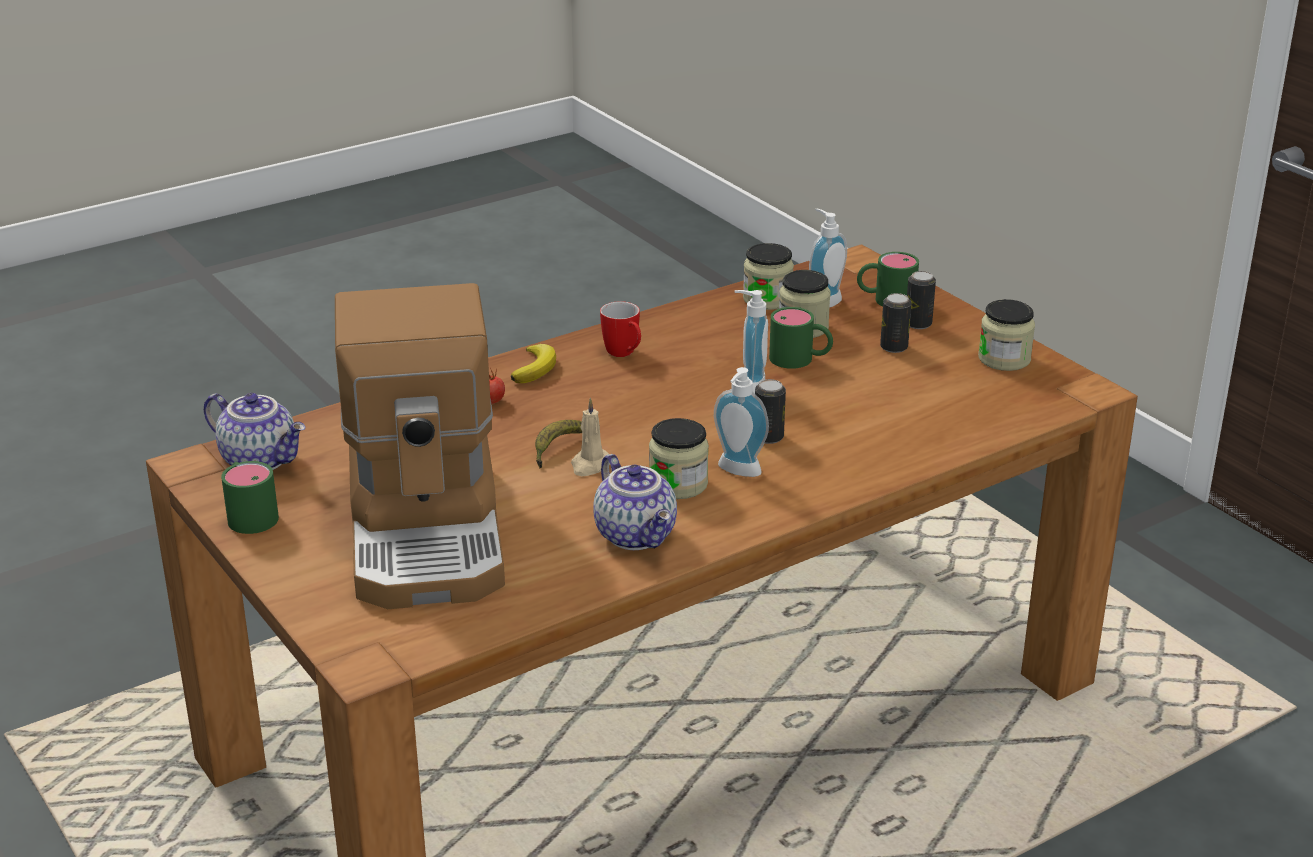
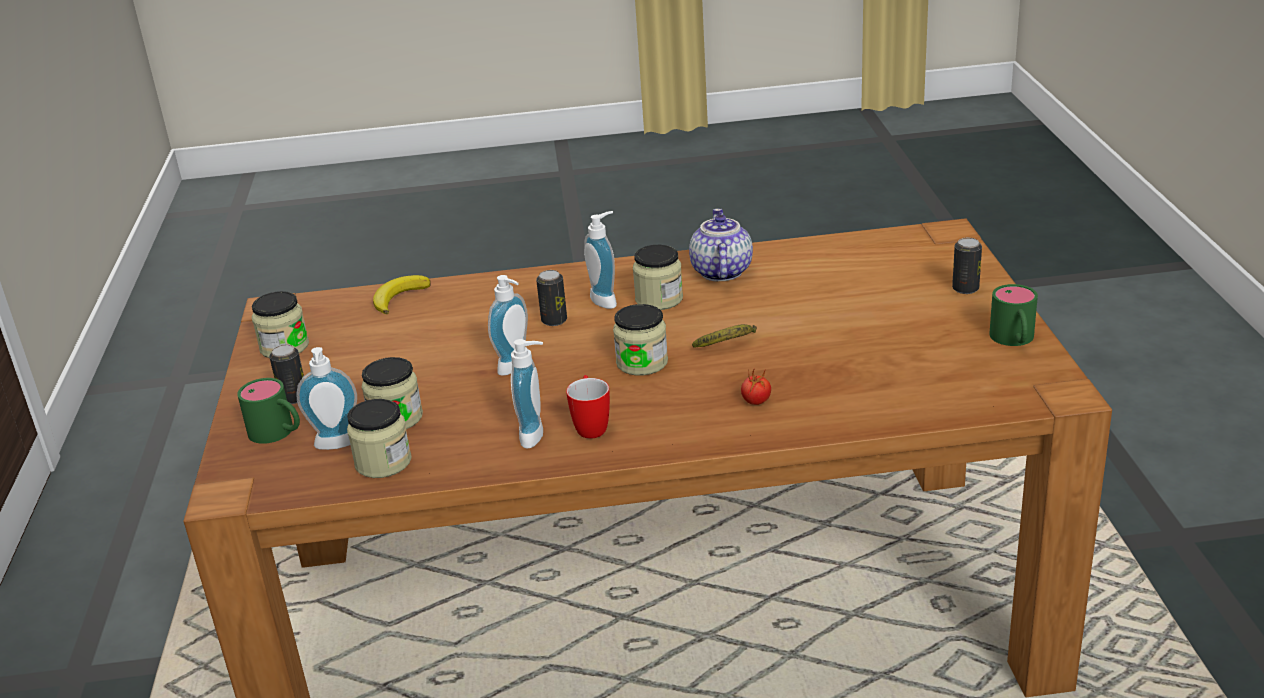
camera: 150 degrees left, 0 degrees up
teapot [204,393,305,470] -> none
coffee machine [335,283,505,609] -> none
banana [511,344,556,383] -> banana moved to [373,275,431,314]
beige candle [571,398,610,476] -> none
green mug [769,307,833,369] -> none
can [880,293,912,353] -> can moved to [952,238,982,294]
none -> soap dispenser [511,339,543,448]
none -> jar [613,304,668,376]

